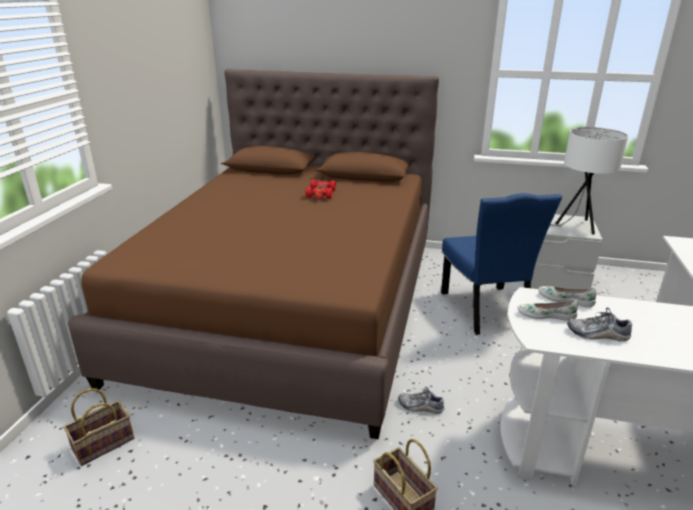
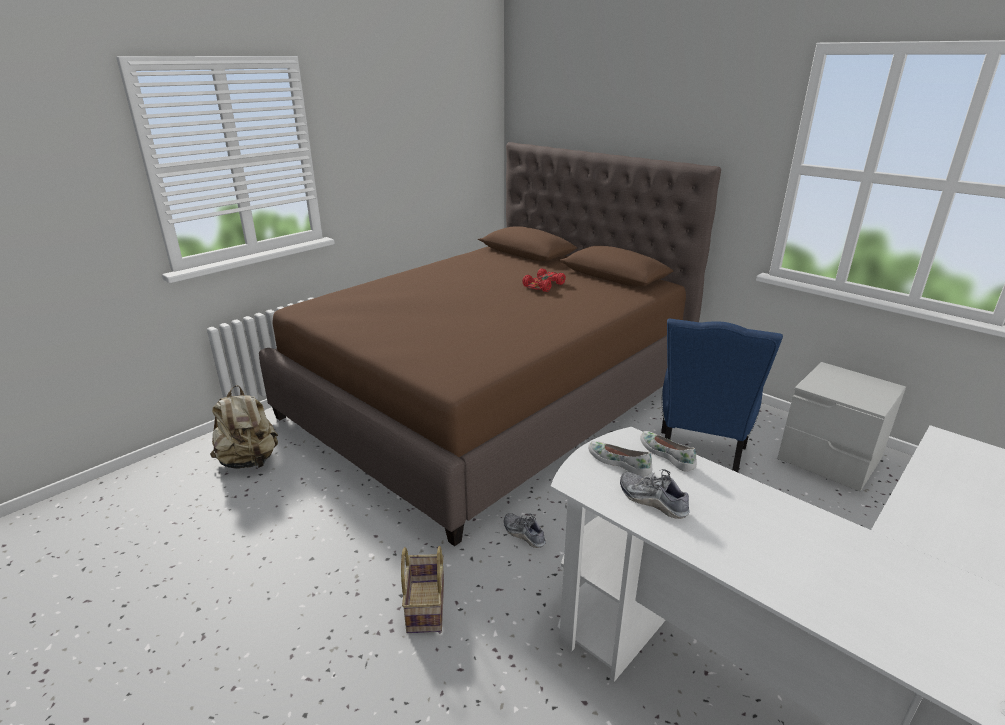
camera: 30 degrees right, 0 degrees up
basket [63,388,134,466] -> beige backpack [210,385,278,469]
white table lamp [550,127,628,235] -> none

